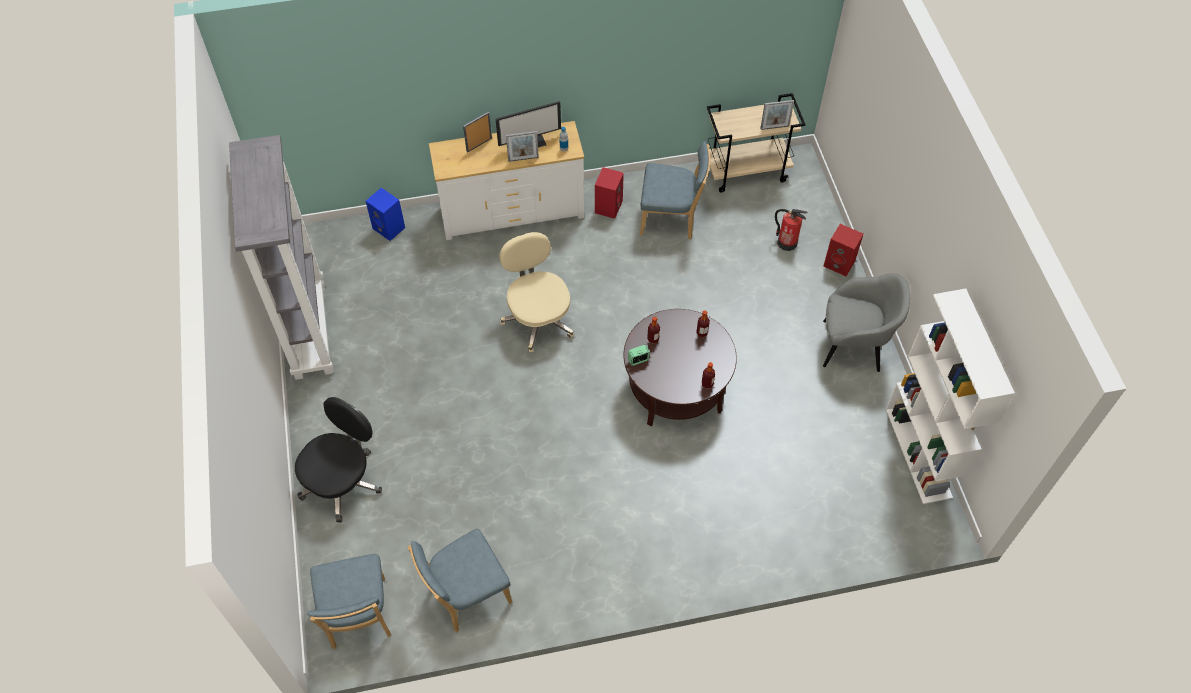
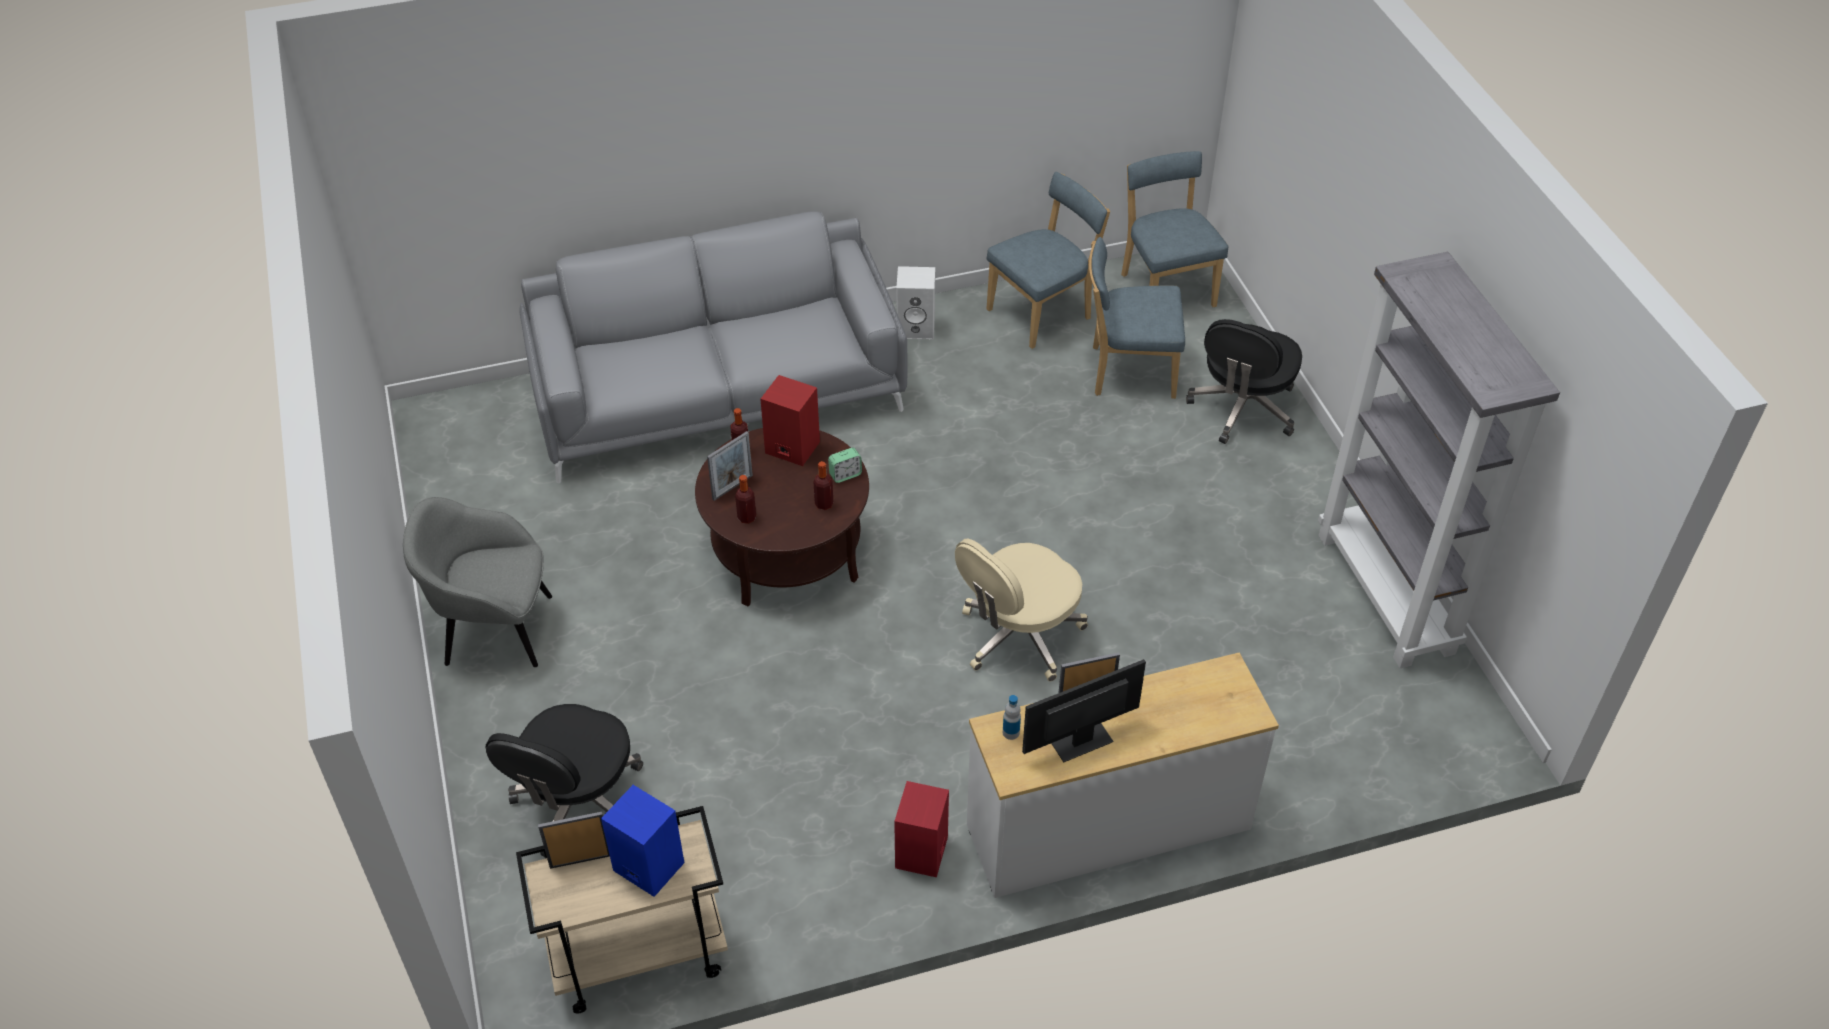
camera: 175 degrees right, 10 degrees down
blue speaker [366,188,405,241] -> blue speaker moved to [601,785,684,897]
picture frame [463,112,492,153] -> picture frame moved to [707,431,753,501]
beige office chair [500,232,574,352] -> beige office chair turned 75 degrees clockwise [955,538,1088,681]
blue chair [640,141,710,240] -> blue chair moved to [1089,237,1185,399]
fire extinguisher [775,209,807,251] -> black office chair [485,704,643,857]
red speaker [823,224,863,276] -> red speaker moved to [760,375,820,466]
white bookcase [886,289,1015,504] -> none
none -> grey sofa [520,211,907,484]
none -> white speaker [896,266,935,339]

